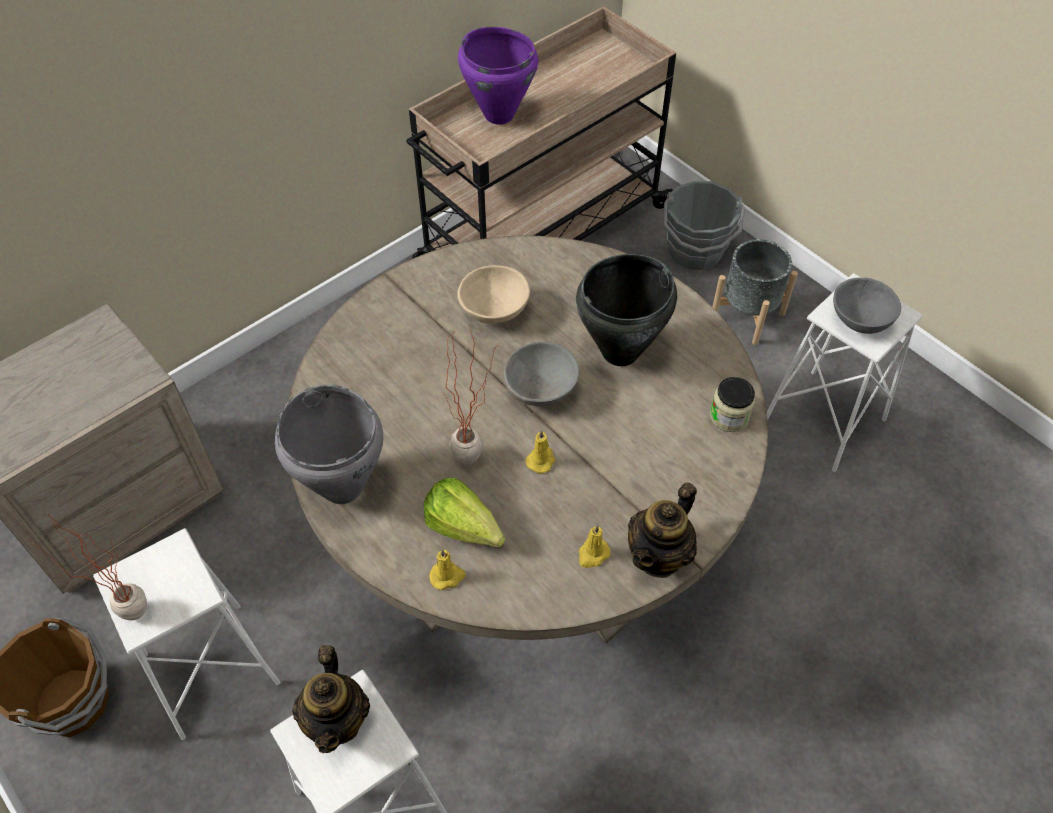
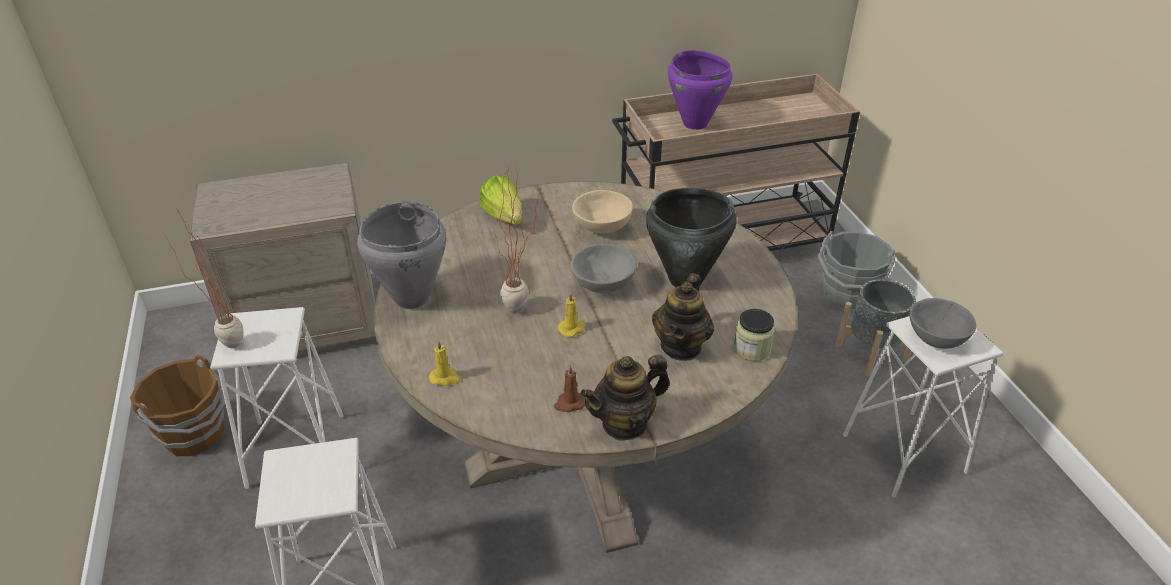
camera: 25 degrees right, 15 degrees down
teapot [292,645,370,753] -> teapot moved to [652,273,714,361]
lettuce [424,478,505,547] -> lettuce moved to [479,175,521,225]
yellow candle [578,525,611,568] -> brown candle [554,365,586,412]

